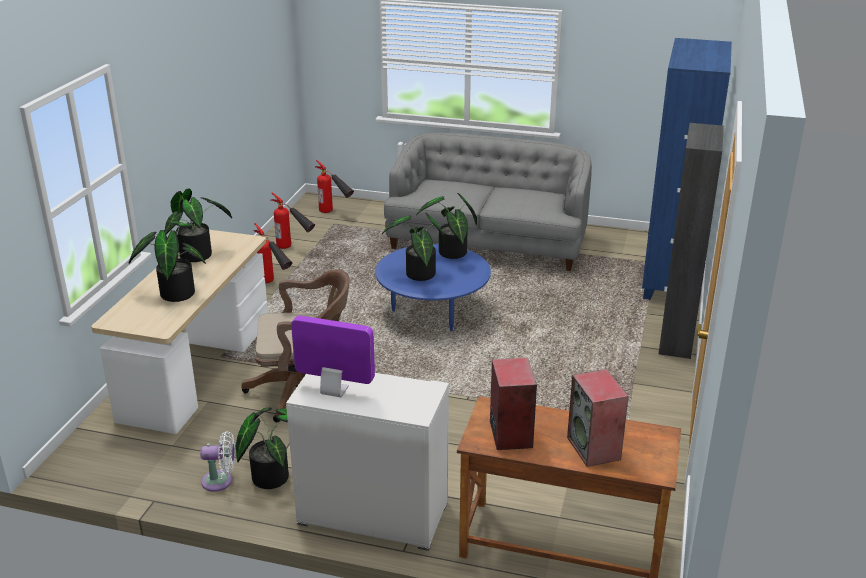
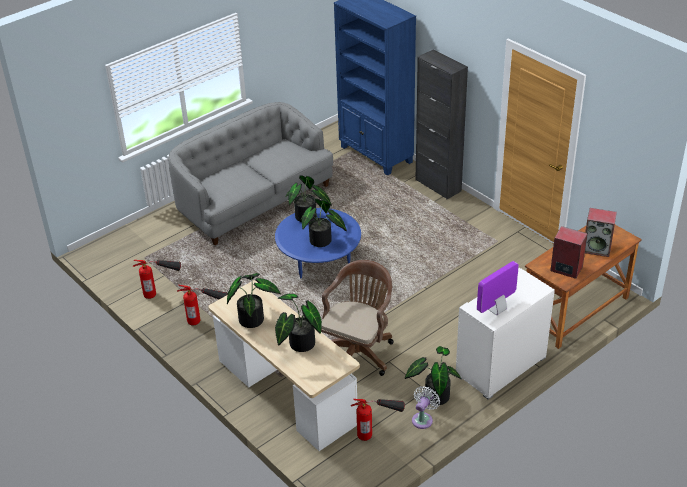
camera: 55 degrees left, 10 degrees up
fire extinguisher [316,160,354,213] -> fire extinguisher moved to [351,399,405,441]

